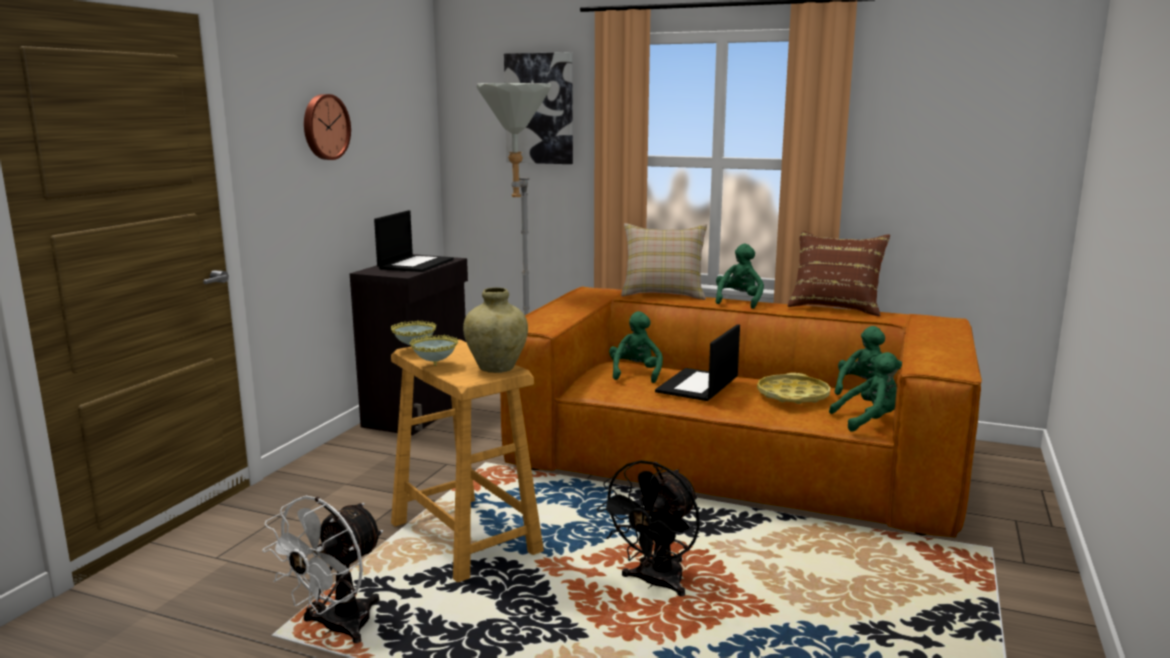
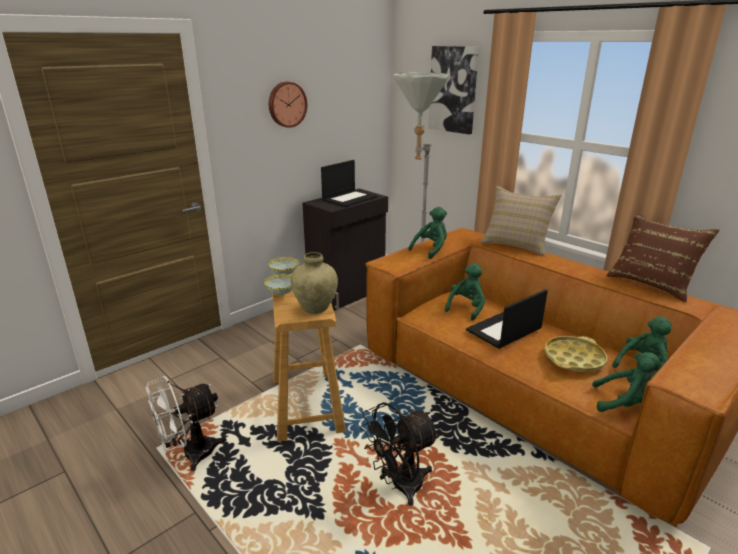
camera: 25 degrees right, 10 degrees up
green plush toy [715,244,764,309] -> green plush toy moved to [408,207,447,259]

